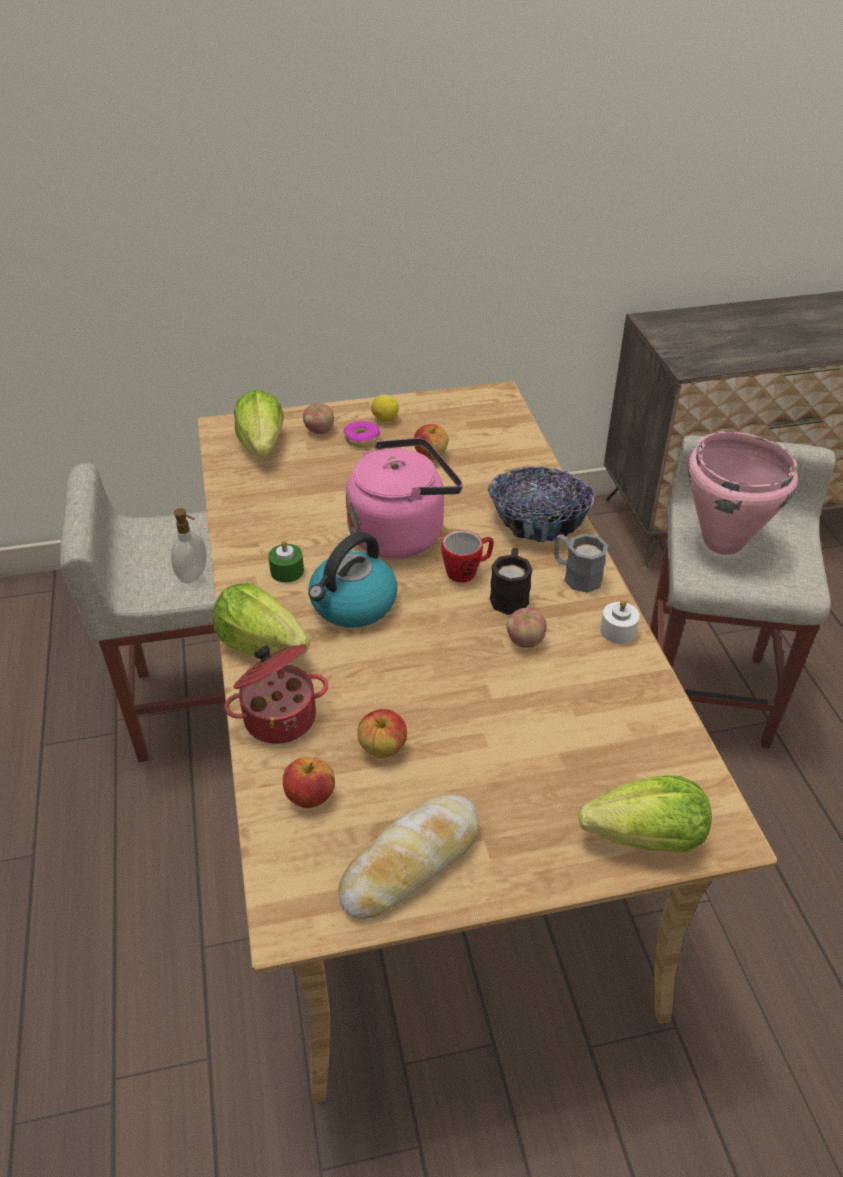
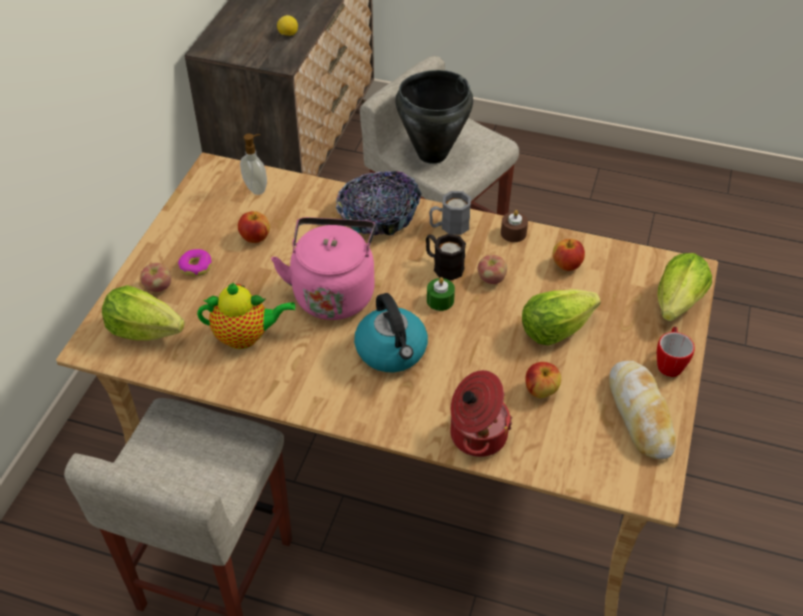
camera: 60 degrees left, 5 degrees up
soap dispenser [171,508,207,584] -> soap dispenser moved to [240,134,267,195]
lettuce [212,583,310,656] -> lettuce moved to [522,289,601,346]
green candle [268,540,304,583] -> green candle moved to [427,277,455,311]
apple [283,756,335,808] -> apple moved to [553,239,585,271]
lemon [371,394,399,422] -> lemon moved to [277,15,298,36]
mug [441,530,494,583] -> mug moved to [657,327,695,377]
white candle [600,599,640,644] -> brown candle [501,210,528,242]
pink cooking pot [688,431,798,555] -> black cooking pot [395,70,473,164]
none -> teapot [197,283,295,349]

